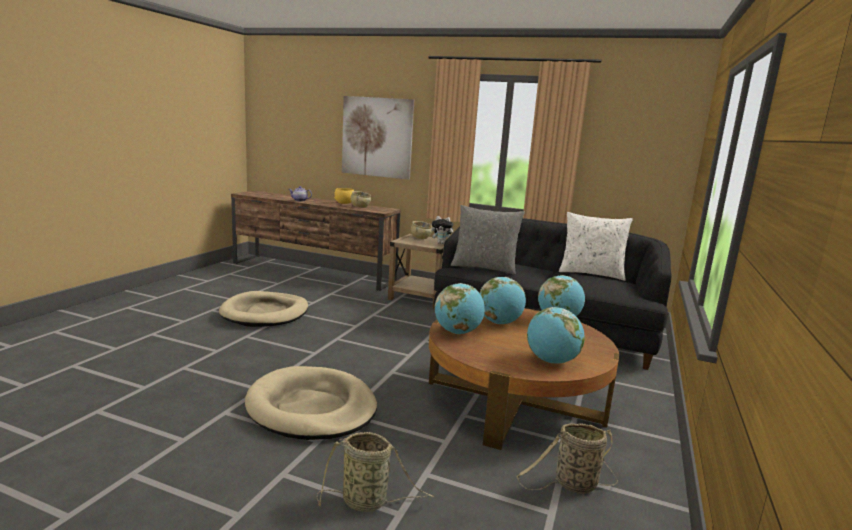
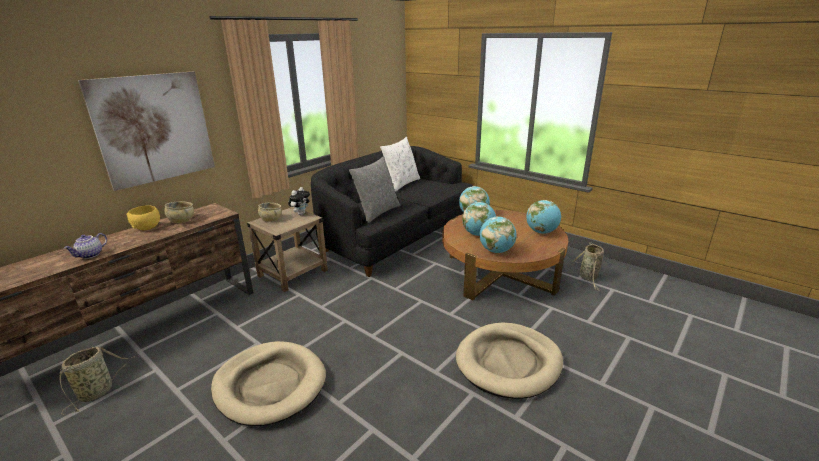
camera: 70 degrees left, 10 degrees up
basket [317,432,434,512] -> basket moved to [59,347,136,415]

